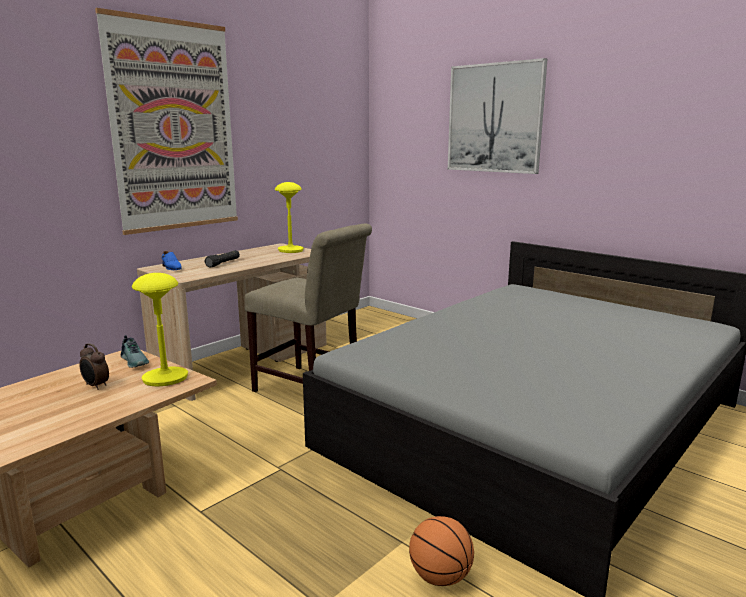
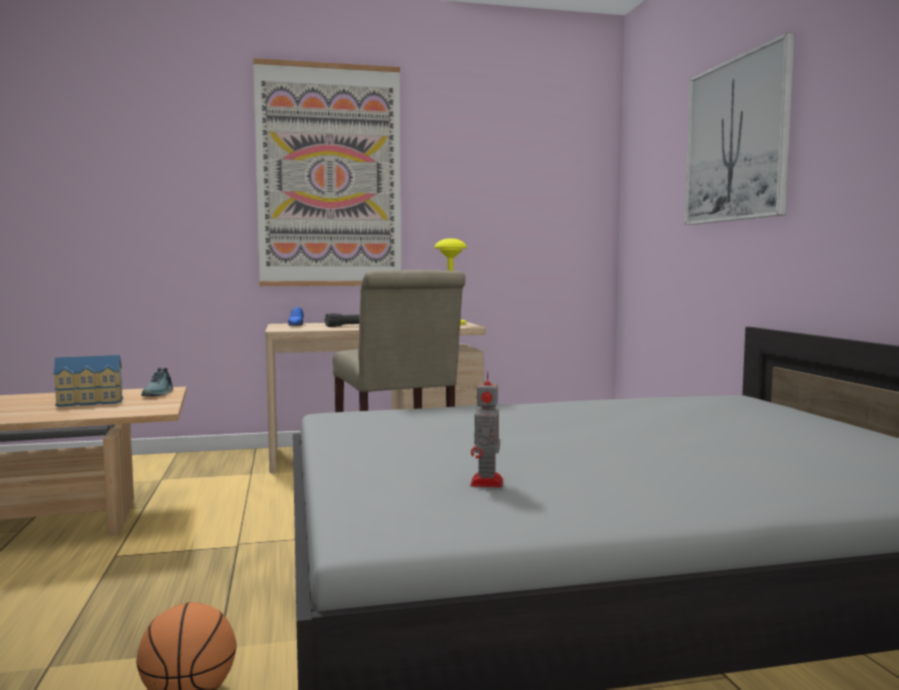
camera: 35 degrees right, 10 degrees down
alarm clock [80,343,109,390] -> toy house [54,355,123,407]
yellow table lamp [132,273,188,386] -> none
none -> toy robot [470,371,503,488]

